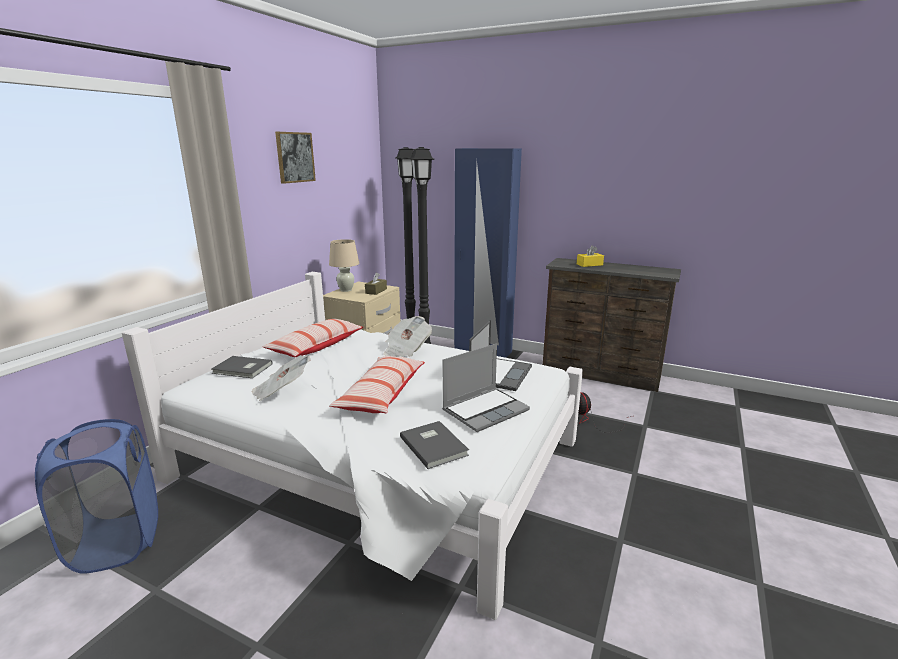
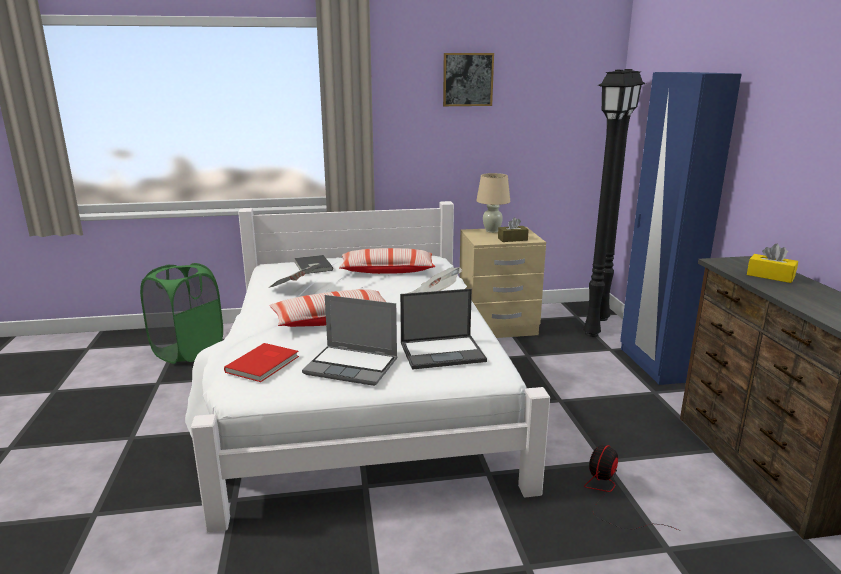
camera: 55 degrees right, 0 degrees up
blue laundry basket [35,419,158,574] -> green laundry basket [140,263,223,364]
grey book [400,421,469,469] -> red book [224,343,299,382]

